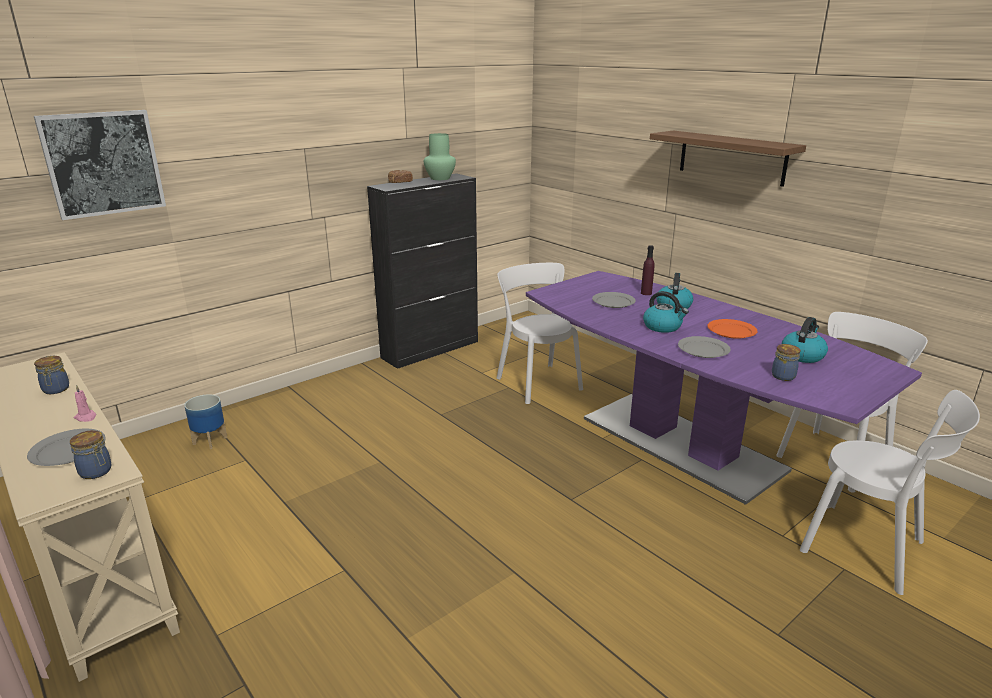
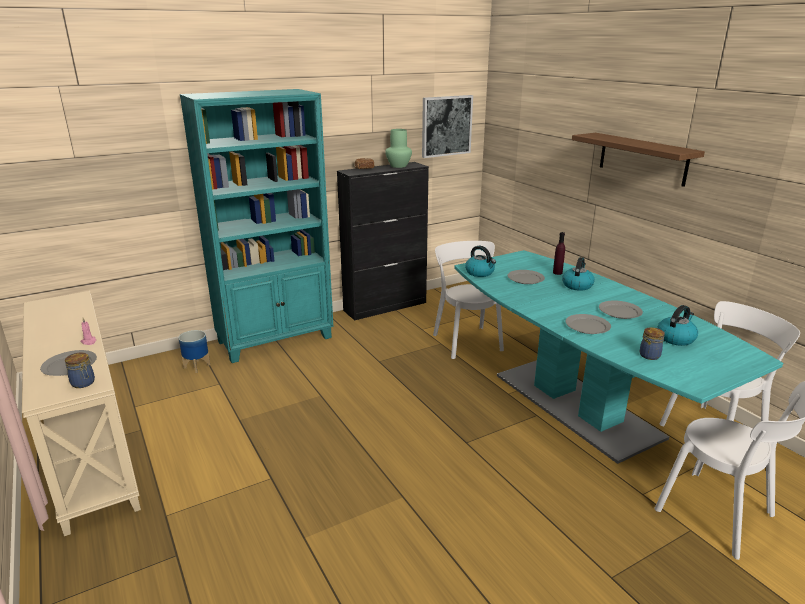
camera: 10 degrees right, 0 degrees up
picture [34,110,166,220] -> picture moved to [422,95,473,158]
jar [34,356,69,394] -> none
purple dining table [526,271,922,505] -> turquoise dining table [454,250,783,464]
kettle [643,291,689,333] -> kettle moved to [465,246,496,277]
orange plate [707,319,758,339] -> grey plate [599,300,643,319]
none -> turquoise bookcase [180,89,333,363]

